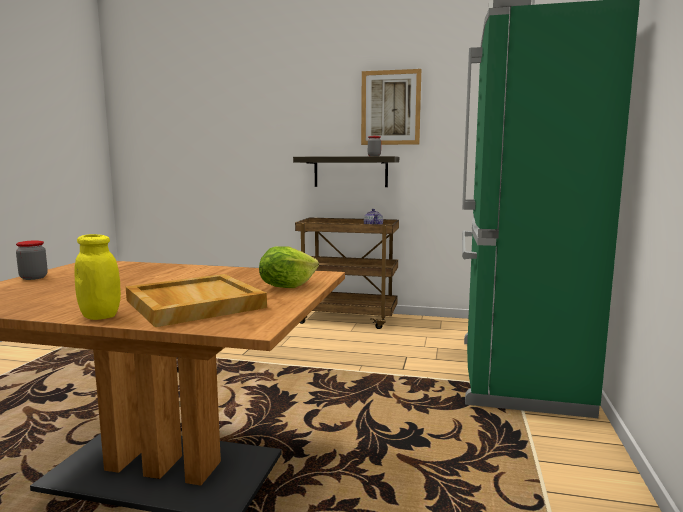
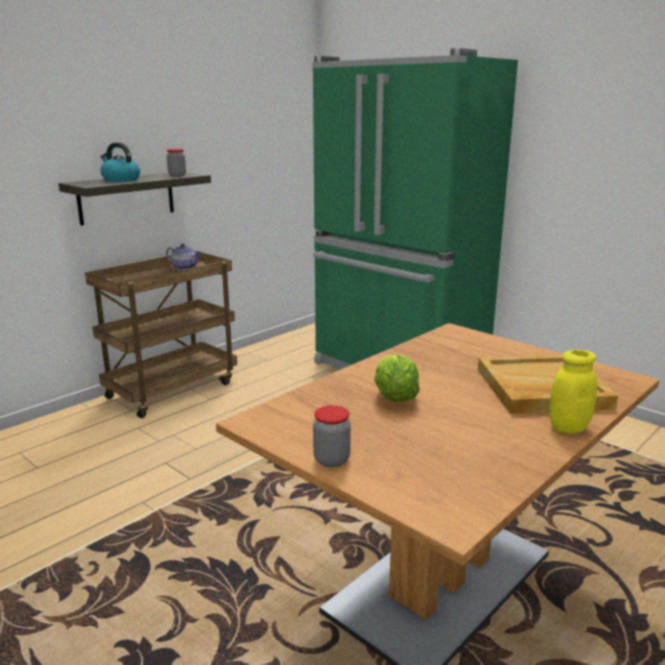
camera: 60 degrees left, 10 degrees up
lettuce [259,246,319,288] -> lettuce moved to [374,354,420,402]
picture [361,69,421,145] -> none
none -> kettle [100,142,140,182]

